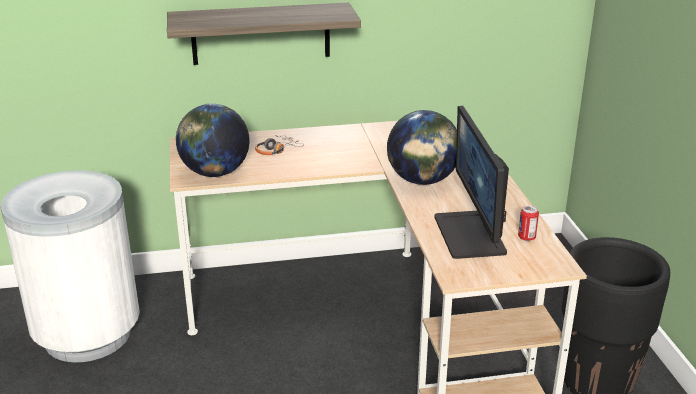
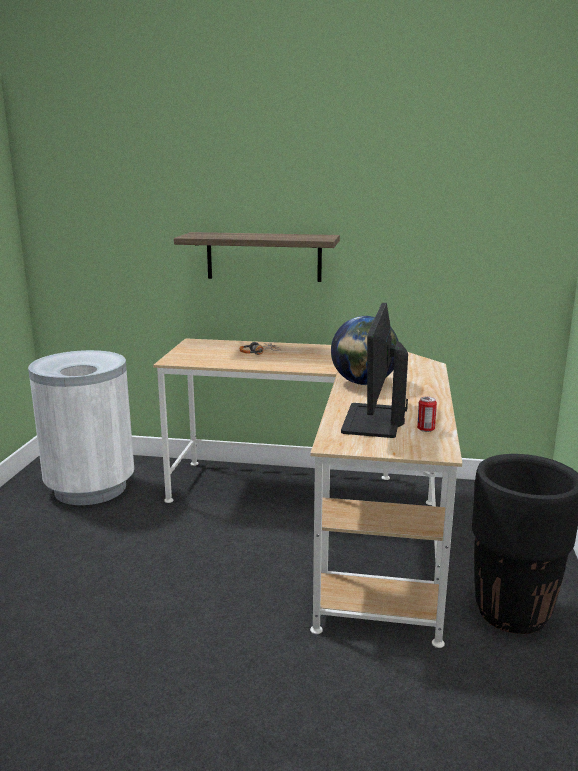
camera: 20 degrees right, 10 degrees down
globe [176,103,250,177] -> none

